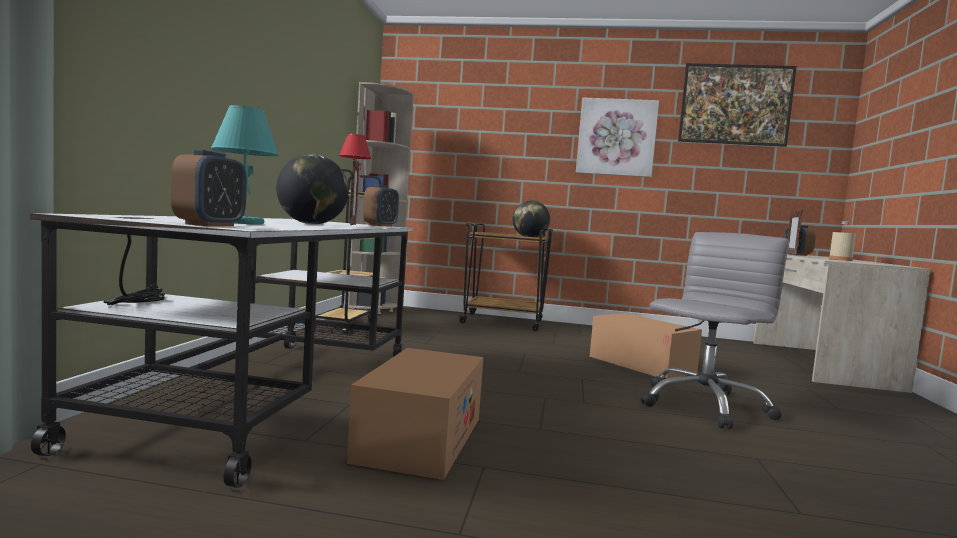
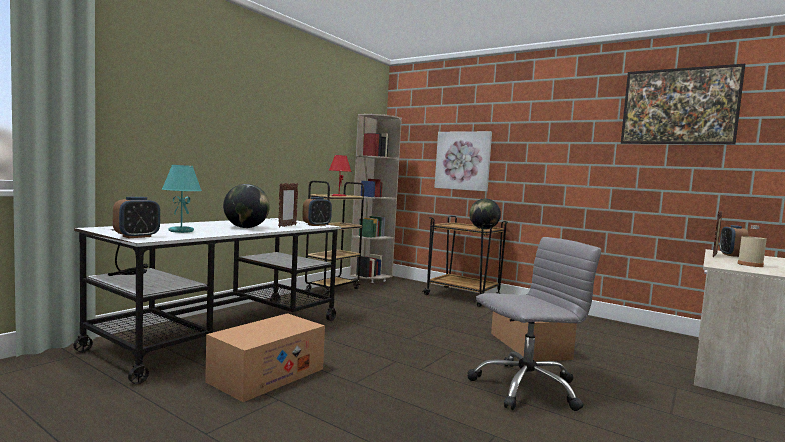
camera: 25 degrees right, 0 degrees up
picture [576,98,659,177] -> picture moved to [434,131,492,191]

